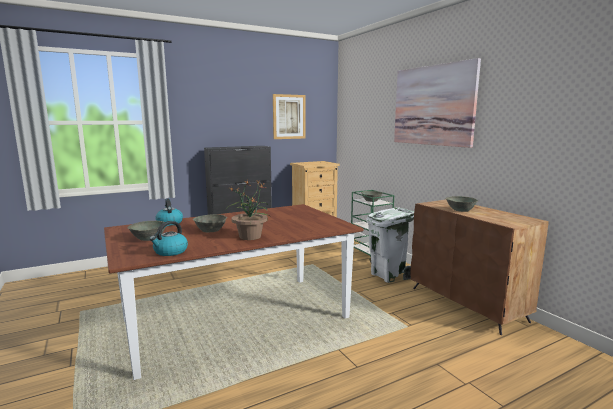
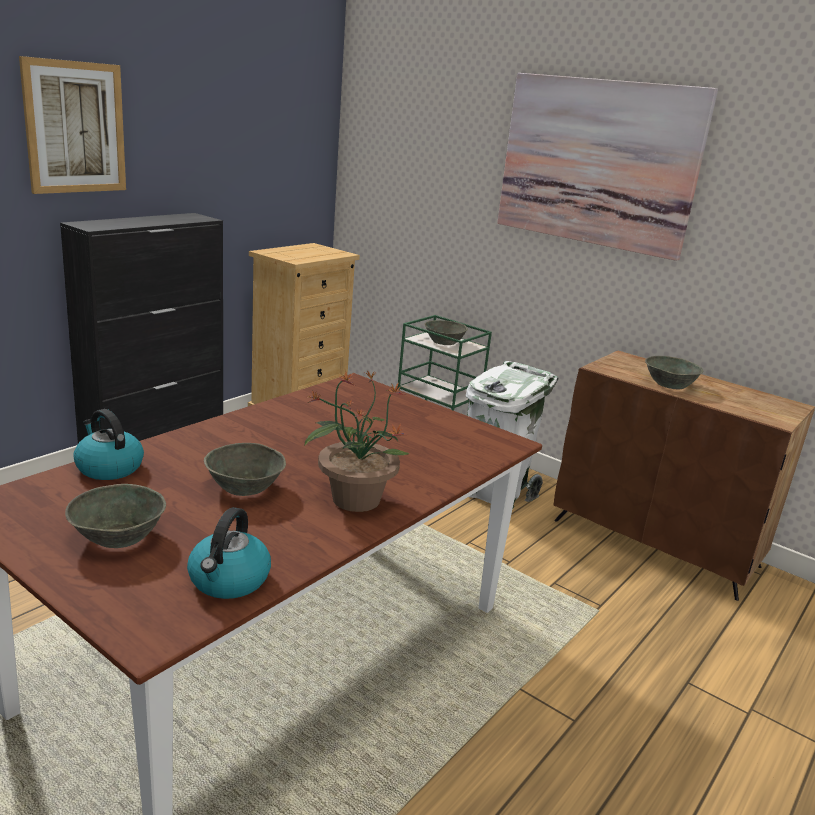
camera: 25 degrees left, 10 degrees up
picture [273,94,306,139] -> picture moved to [19,56,126,194]

